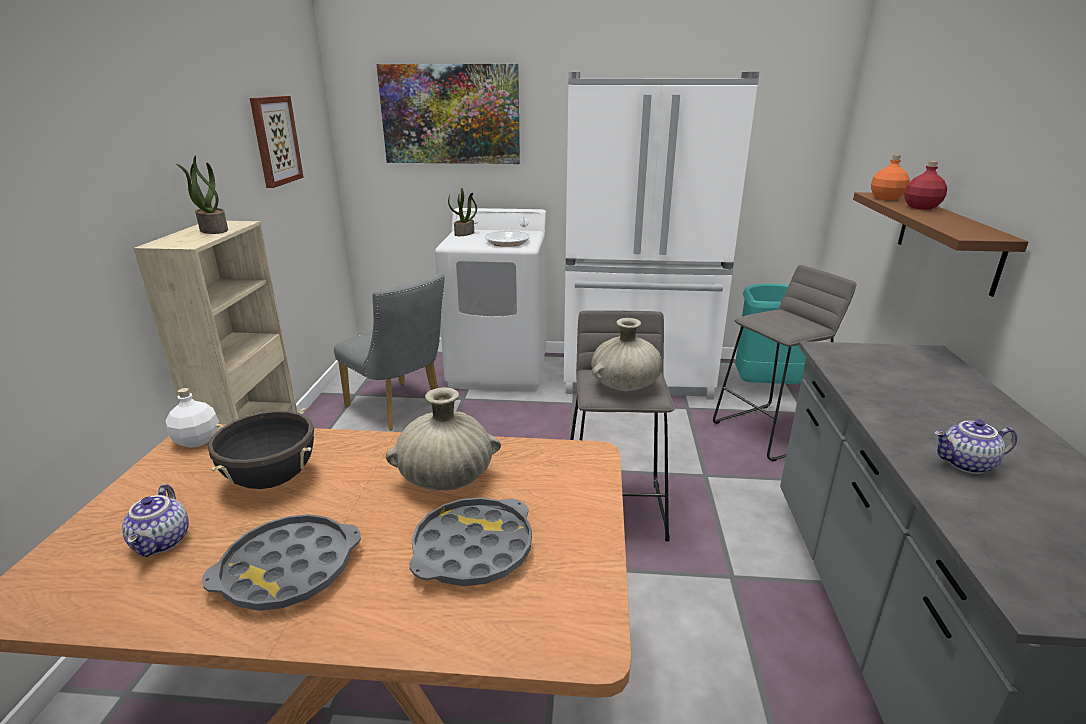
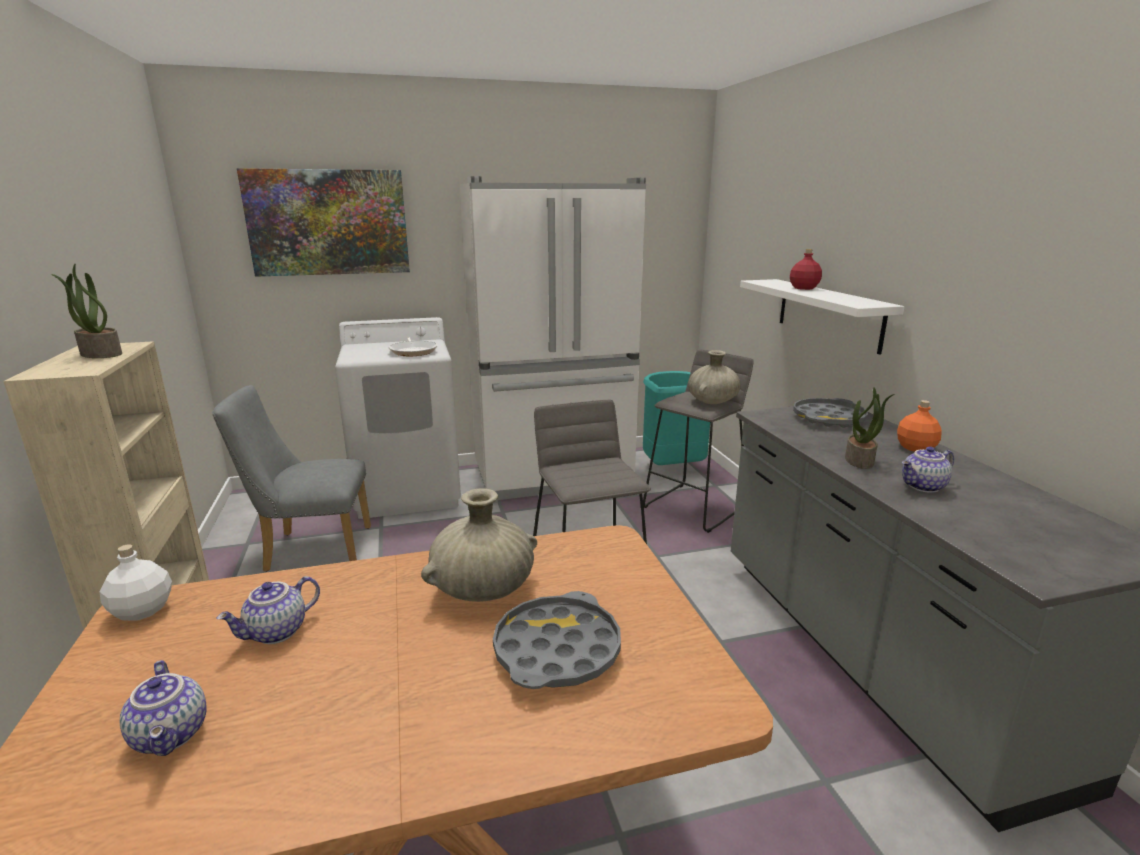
camera: 20 degrees left, 5 degrees down
grey tray [202,514,361,611] -> grey tray moved to [793,398,868,428]
black cooking pot [208,408,314,489] -> teapot [216,576,320,644]
picture [250,96,304,188] -> none
grey chair [334,273,445,430] -> grey chair turned 150 degrees clockwise [212,385,371,572]
potted plant [448,188,477,236] -> potted plant moved to [845,387,894,469]
beige vase [591,318,662,391] -> beige vase moved to [688,350,740,404]
brown shelf [853,192,1028,297] -> white shelf [740,279,905,355]
orange bottle [871,155,910,200] -> orange bottle moved to [897,400,942,452]

